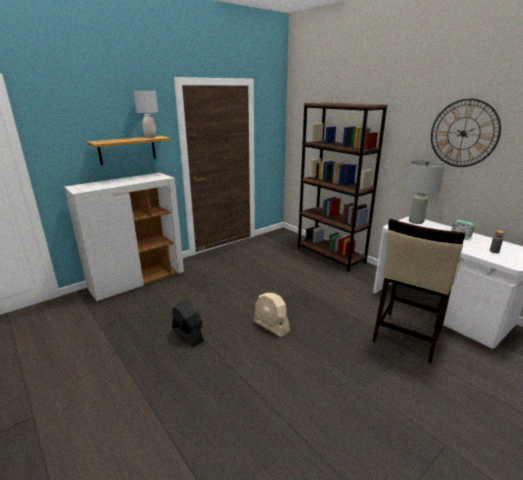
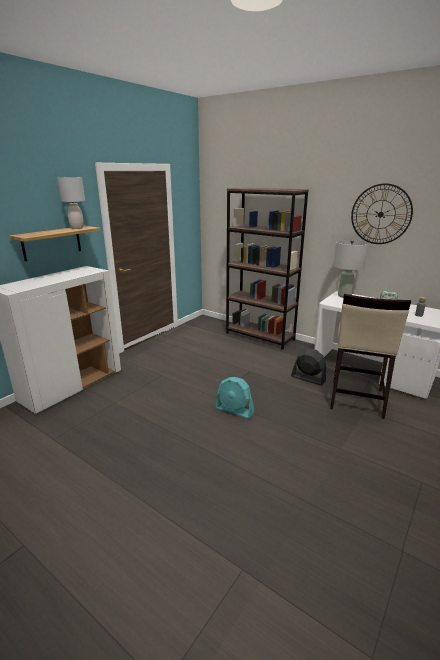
camera: 15 degrees left, 0 degrees up
black fan [172,299,204,348] -> black fan moved to [291,348,326,385]
beige fan [254,293,290,337] -> turquoise fan [216,377,255,419]

